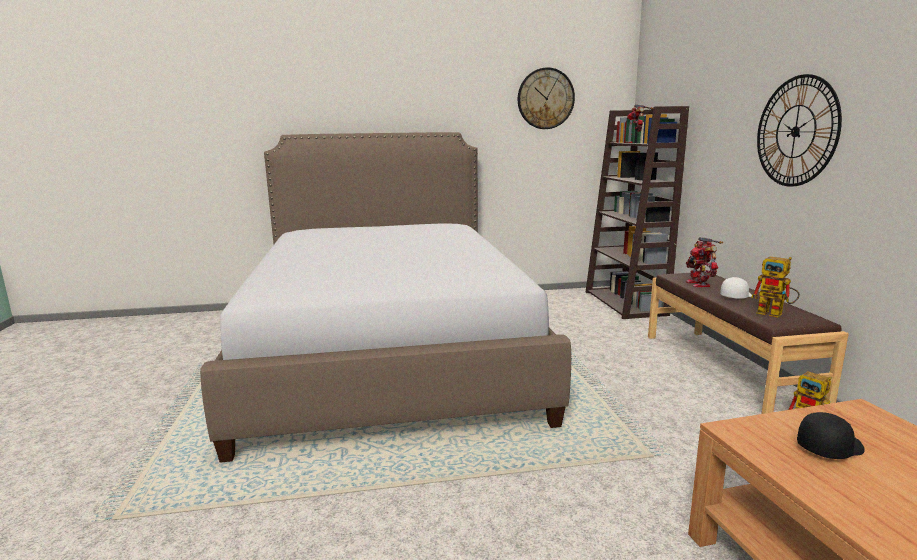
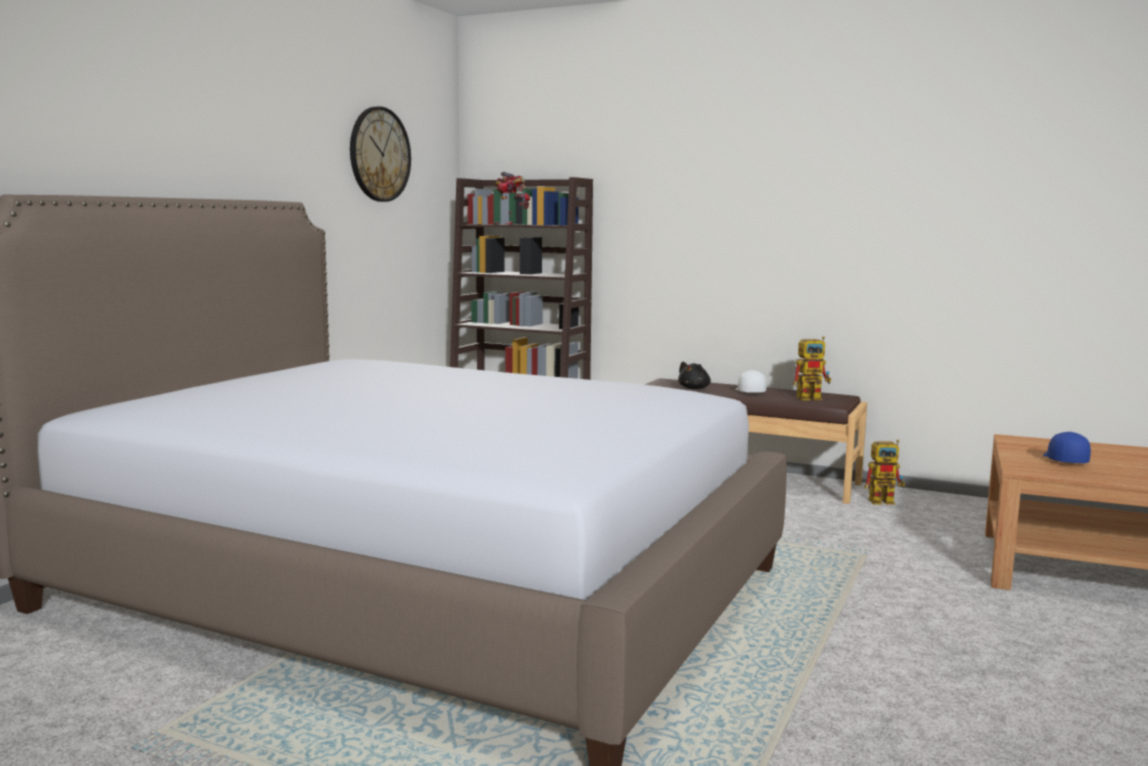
camera: 55 degrees left, 5 degrees down
toy robot [686,237,723,287] -> black plush toy [678,362,711,389]
wall clock [757,74,842,187] -> none
black cap [797,412,865,459] -> blue cap [1043,432,1091,463]

